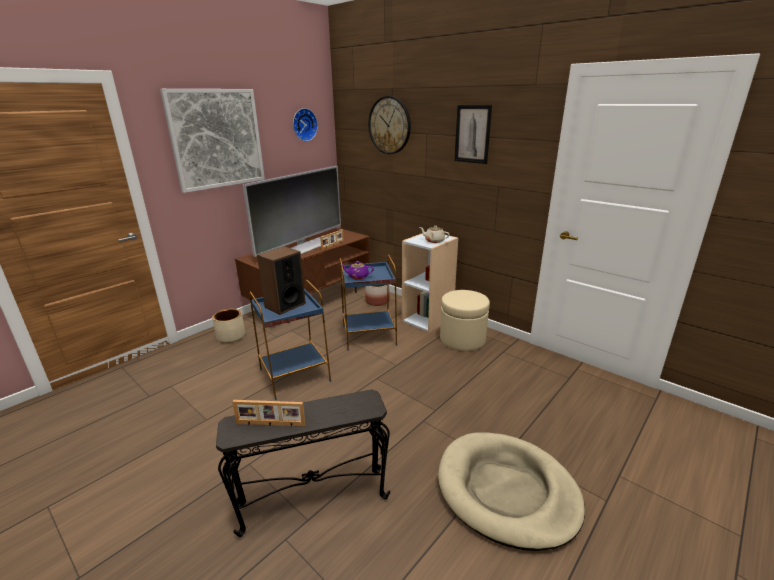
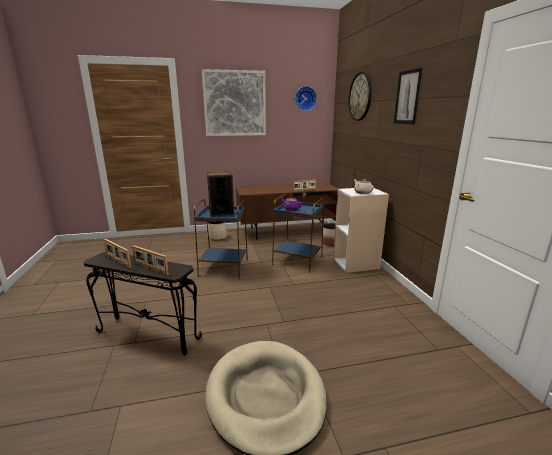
camera: 35 degrees right, 5 degrees down
television [243,166,341,257] -> none
beige ottoman [440,290,490,351] -> none
none -> picture frame [132,245,169,275]

